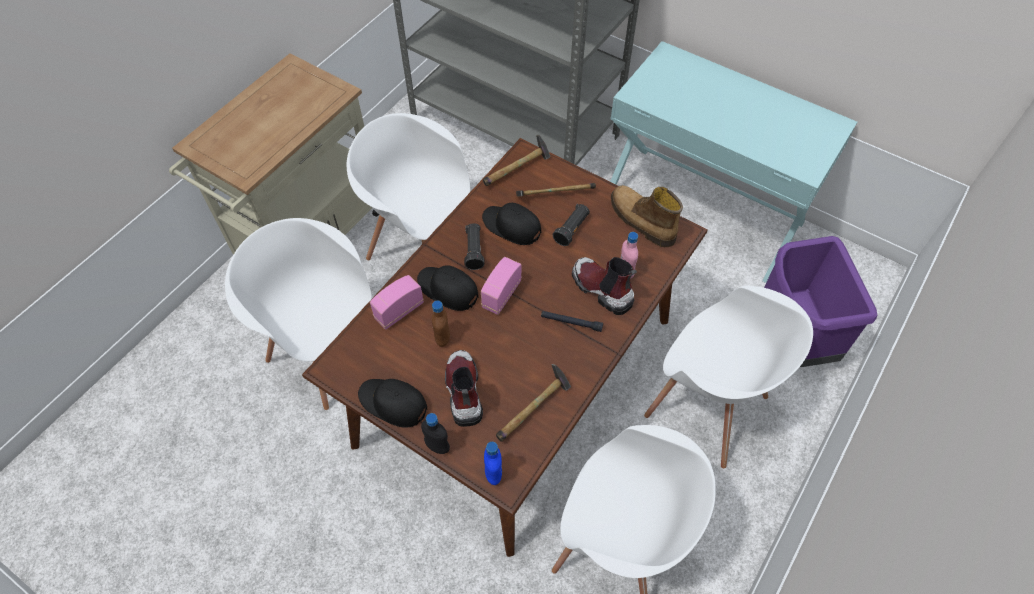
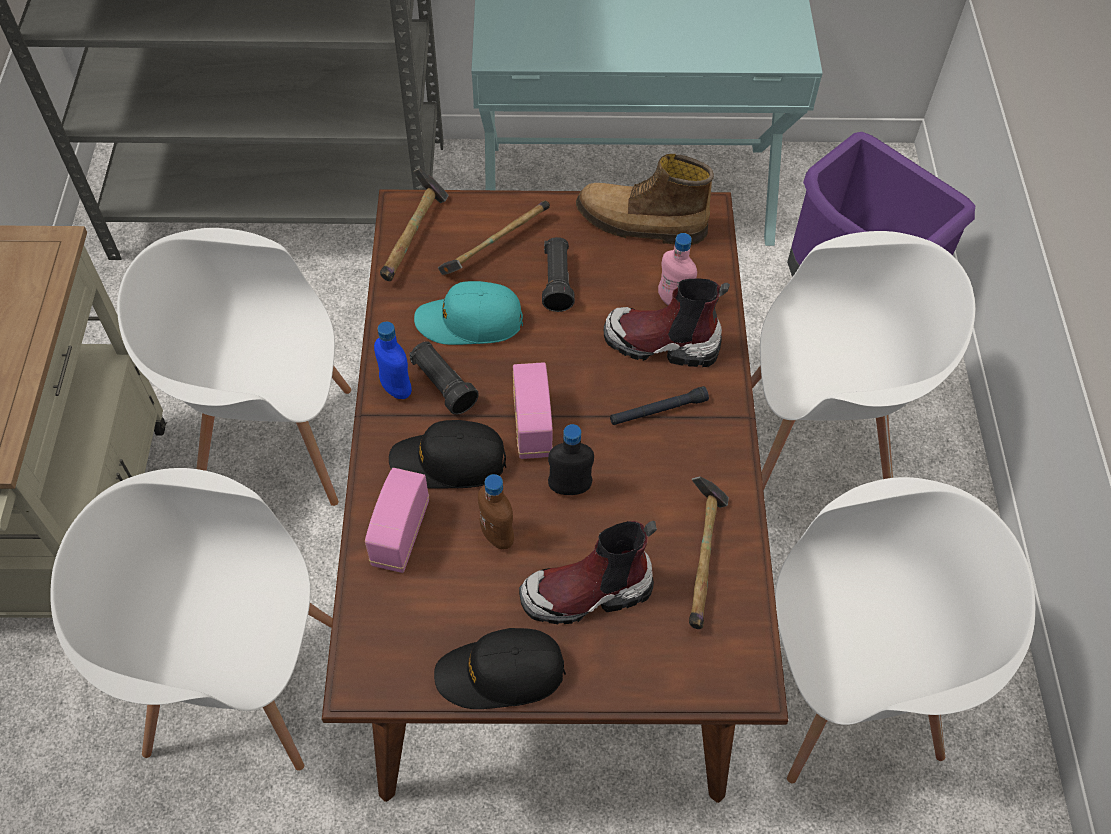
camera: 35 degrees left, 0 degrees up
black bottle [421,413,450,454] -> black bottle moved to [548,424,594,495]
boot [445,350,483,427] -> boot turned 60 degrees counterclockwise [519,521,657,624]
black cap [482,203,541,245] -> turquoise cap [414,281,523,345]
blue bottle [484,442,502,485] -> blue bottle moved to [374,322,412,399]

